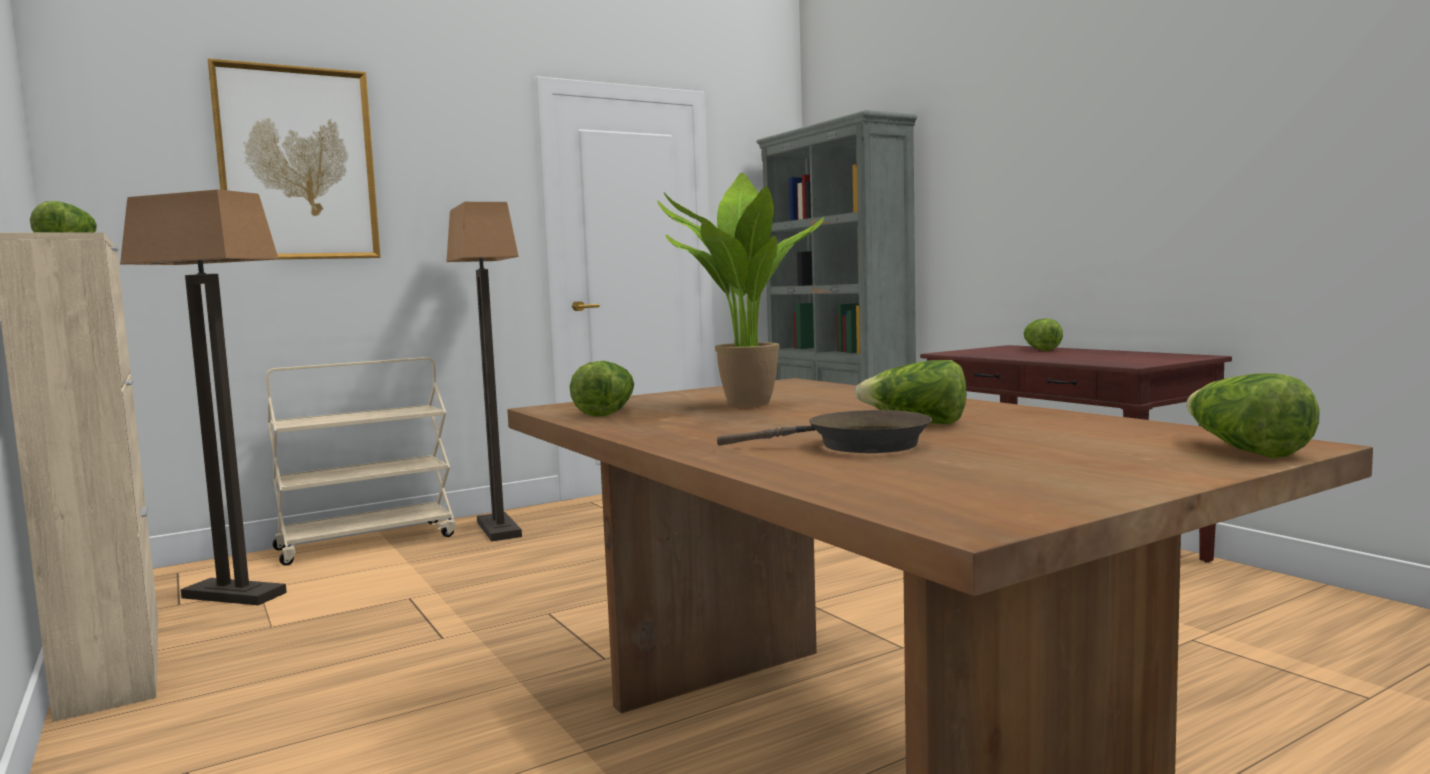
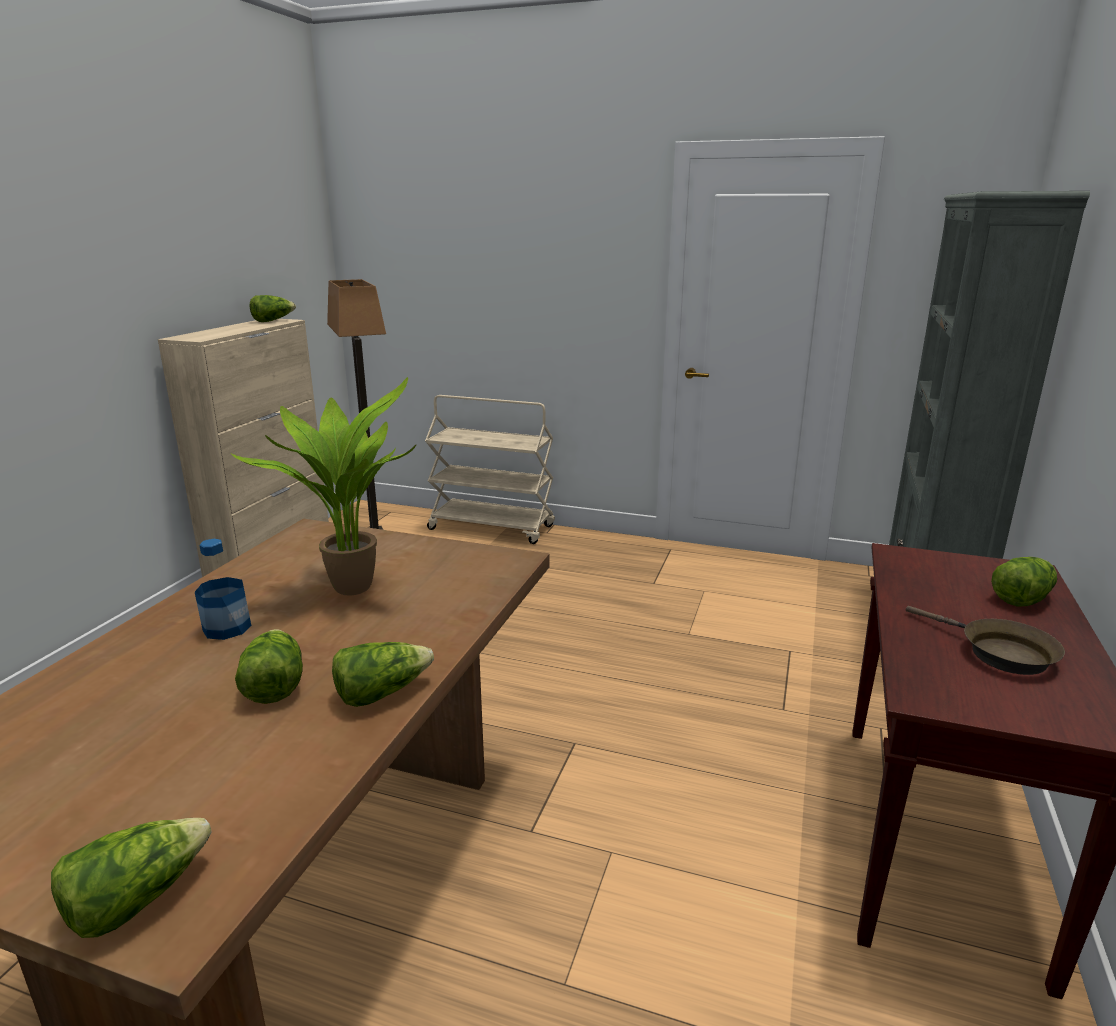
camera: 50 degrees right, 15 degrees up
picture [208,58,381,260] -> none
floor lamp [446,202,522,541] -> none
lettuce [570,361,634,417] -> lettuce moved to [332,642,434,707]
brown frying pan [717,410,932,453] -> brown frying pan moved to [906,606,1065,675]
none -> bottle [195,539,251,640]

